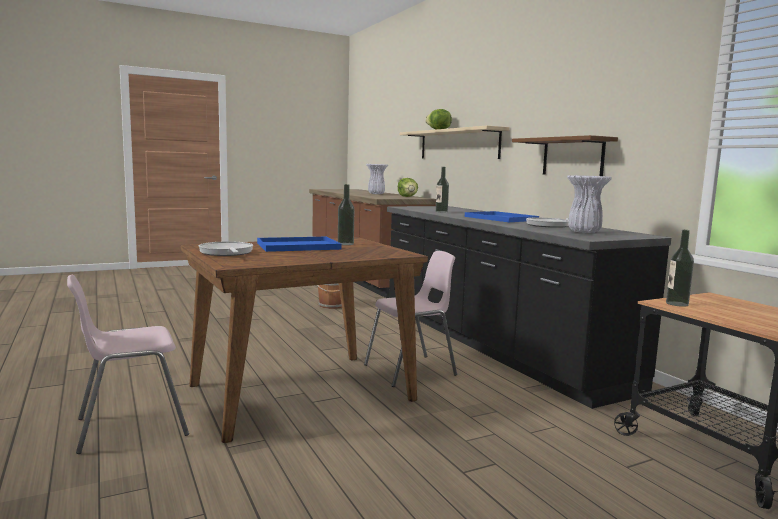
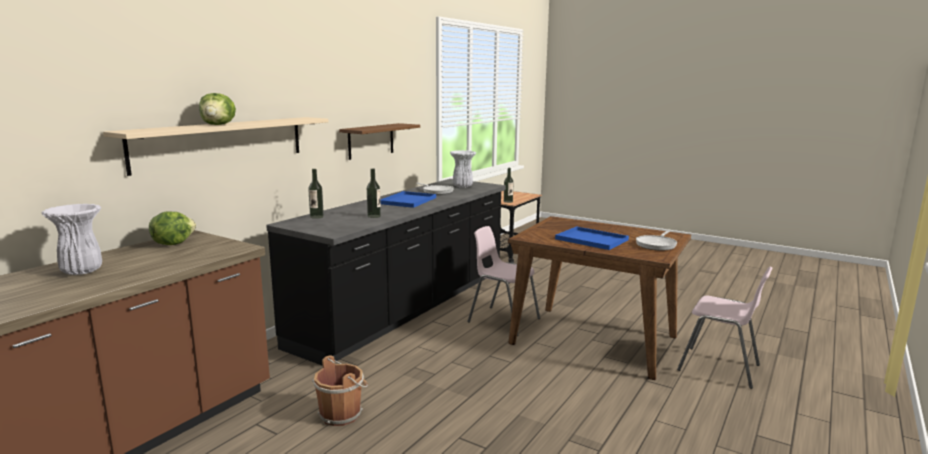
camera: 120 degrees left, 5 degrees up
bottle [338,184,355,245] -> bottle moved to [308,169,324,219]

